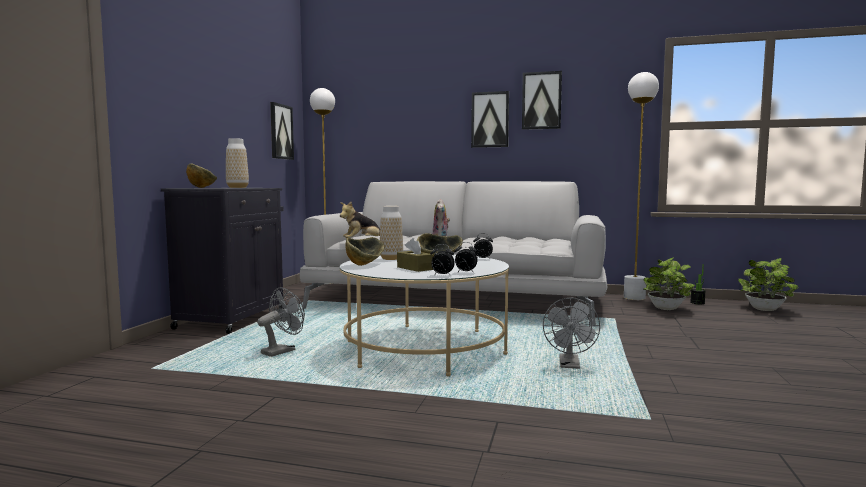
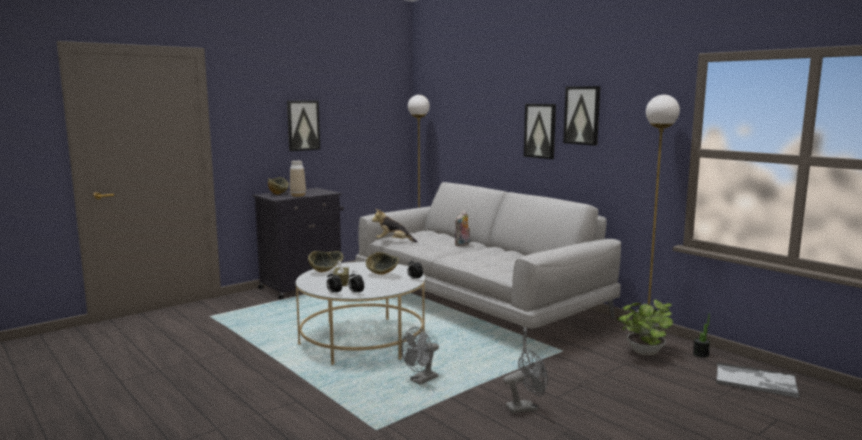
camera: 35 degrees right, 5 degrees up
grey fan [257,287,305,357] -> grey fan moved to [503,349,548,414]
picture [270,102,294,160] -> picture moved to [287,100,320,151]
vase [380,206,403,260] -> none
potted plant [738,258,798,311] -> tray [716,362,800,398]

